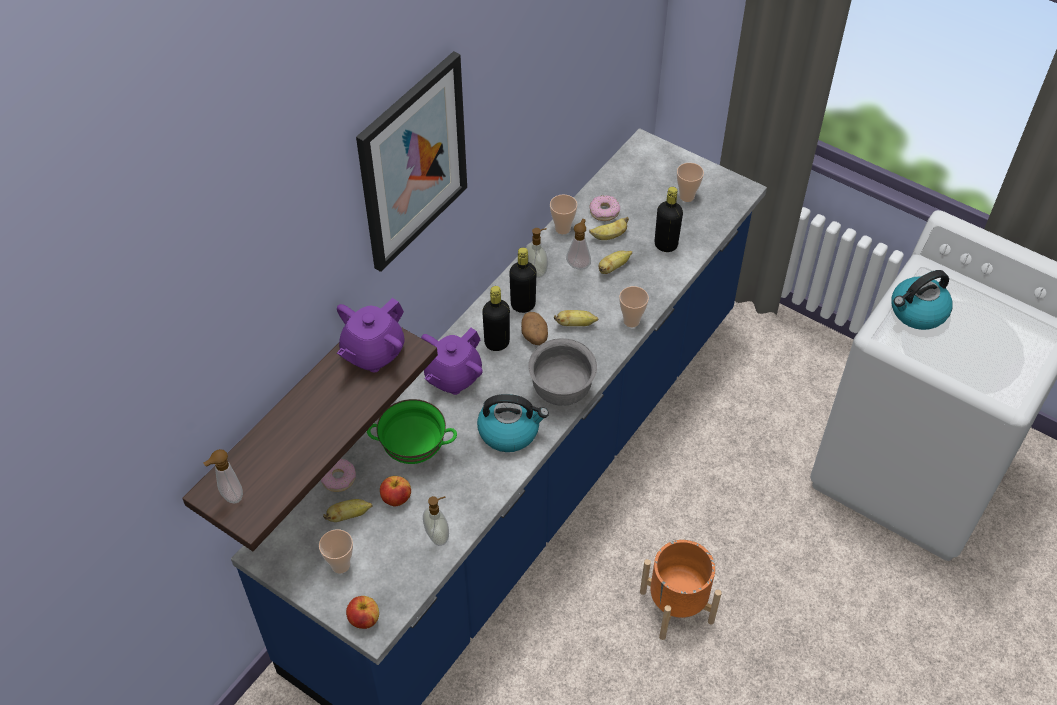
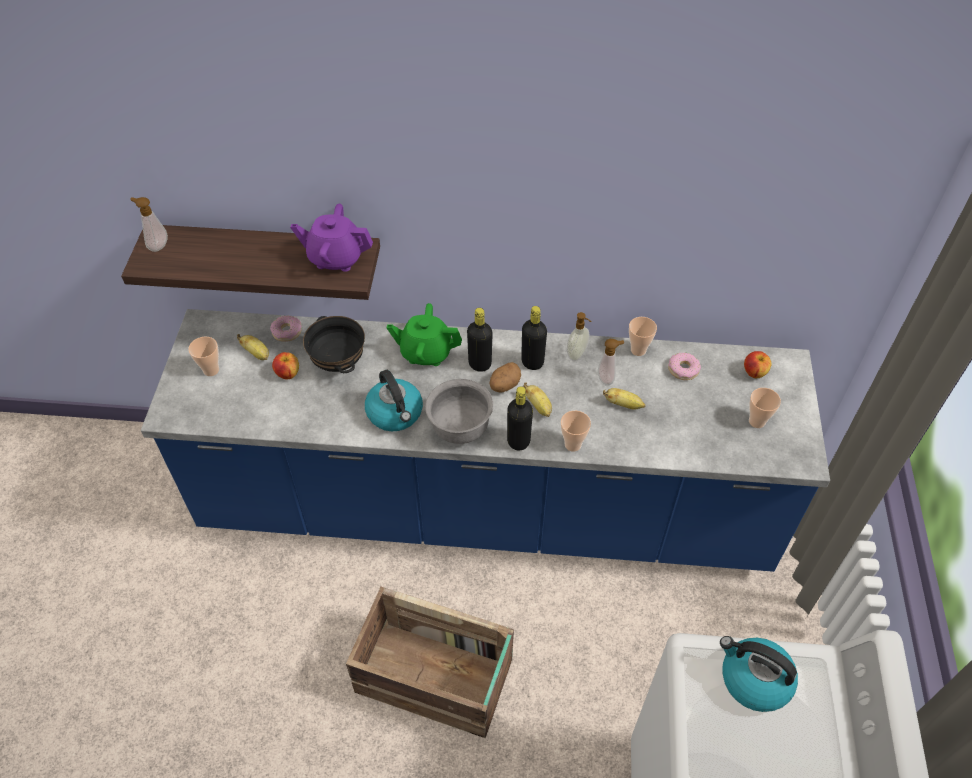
camera: 60 degrees right, 0 degrees up
apple [346,596,379,629] -> apple moved to [744,351,772,378]
picture [356,51,467,272] -> none
green bowl [367,399,457,464] -> black bowl [303,316,365,373]
purple teapot [421,328,483,395] -> green teapot [387,303,462,366]
soap dispenser [423,496,449,546] -> none
banana [589,217,629,240] -> none
orange planter [640,540,722,640] -> crate [346,587,514,738]
black bottle [654,187,683,252] -> black bottle moved to [507,386,533,451]

